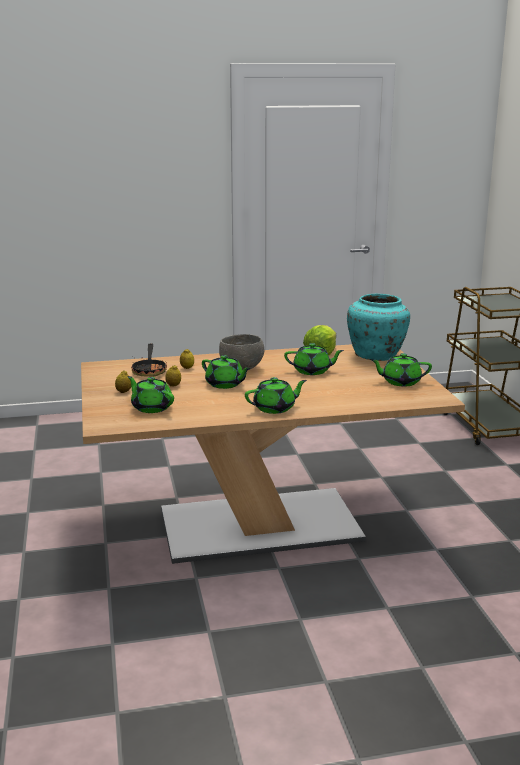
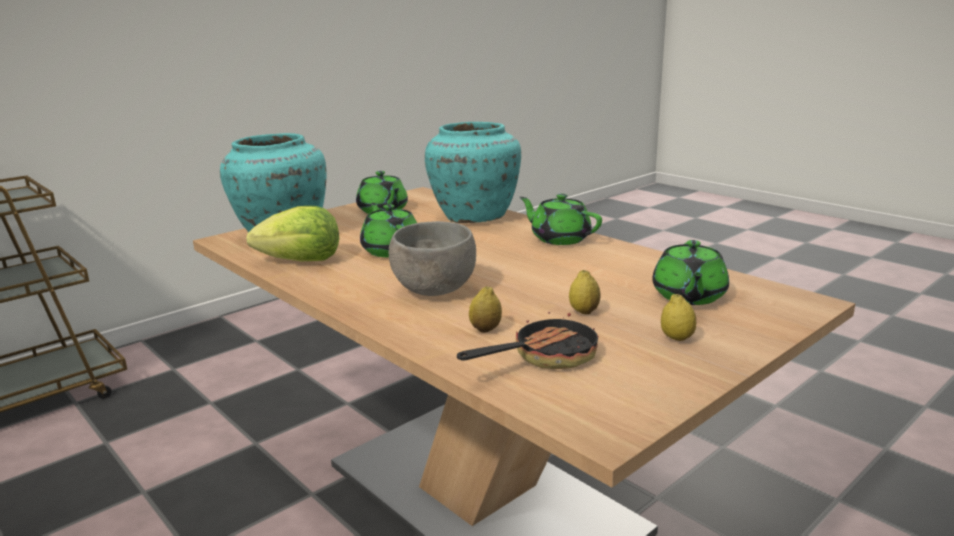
camera: 120 degrees left, 0 degrees up
green teapot [202,355,251,389] -> none
none -> turquoise vase [425,122,521,223]

